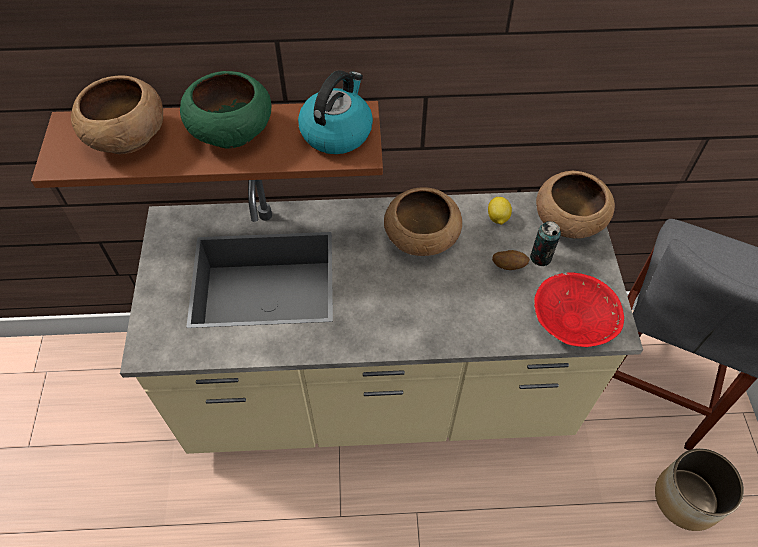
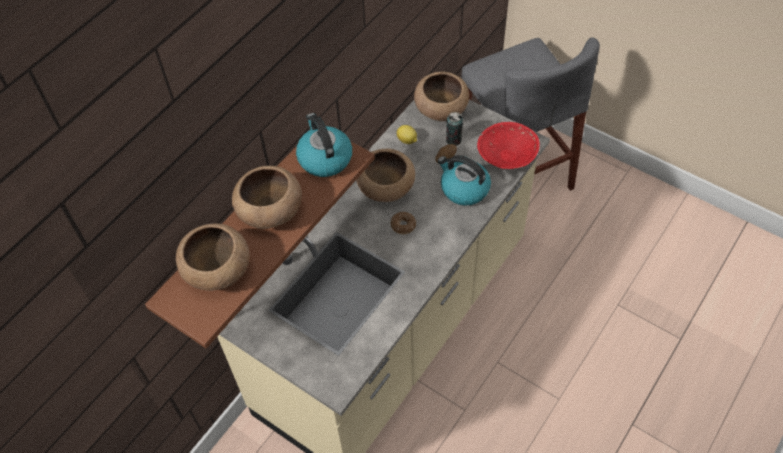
camera: 50 degrees left, 0 degrees up
green bowl [180,71,271,149] -> brown bowl [232,166,302,229]
planter [655,448,744,531] -> none
none -> donut [390,212,416,234]
none -> kettle [438,155,491,206]

